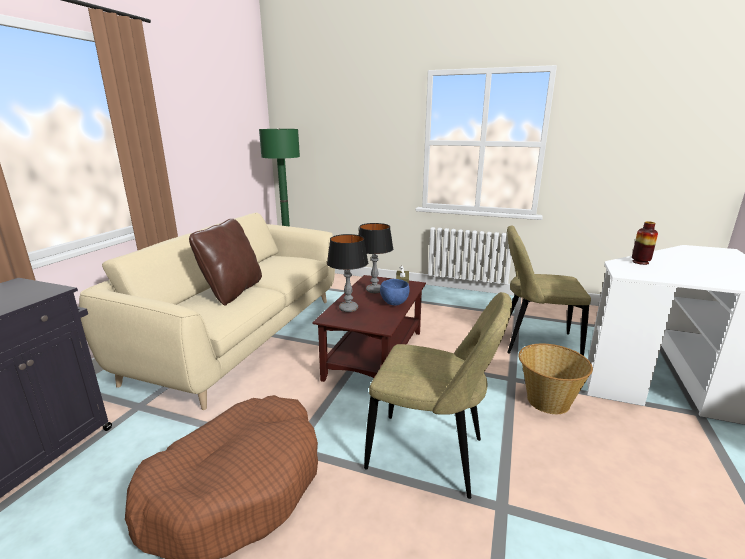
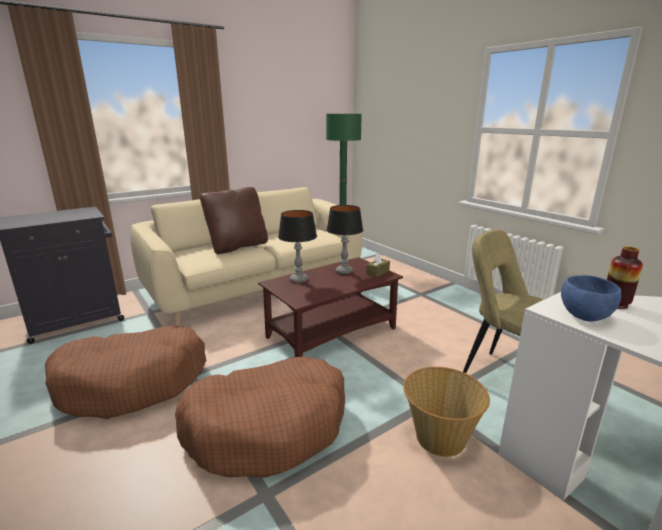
camera: 35 degrees right, 0 degrees up
beige chair [364,292,512,499] -> brown dog bed [175,357,345,478]
blue bowl [380,279,409,306] -> blue bowl moved to [561,275,621,322]

